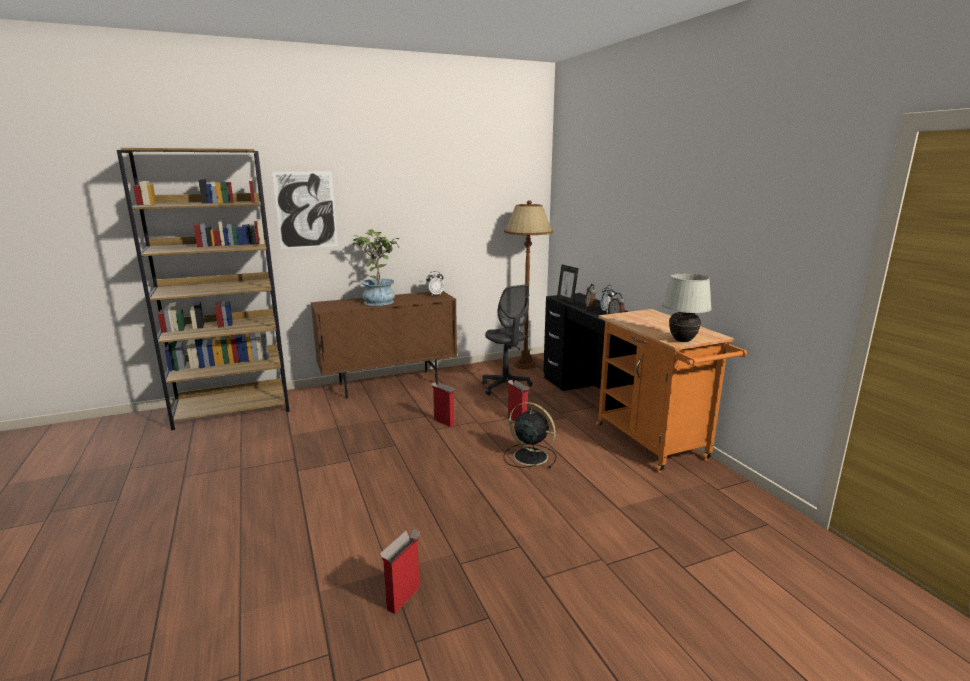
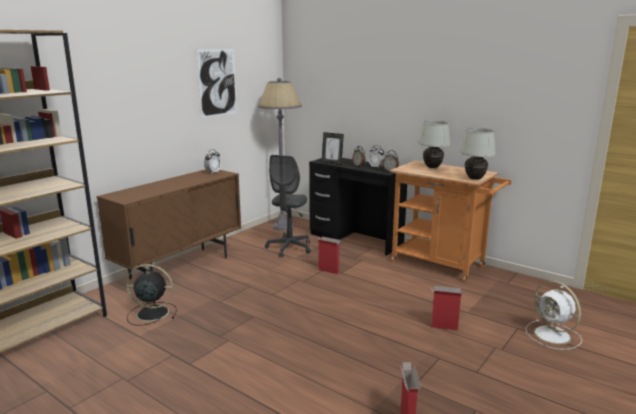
camera: 30 degrees left, 0 degrees up
picture [272,172,338,249] -> picture moved to [197,49,237,118]
potted plant [353,229,399,306] -> none
cardboard box [431,382,455,427] -> cardboard box moved to [430,286,464,330]
grey office chair [482,284,533,395] -> grey office chair turned 75 degrees clockwise [265,155,311,257]
brown floor lamp [504,201,553,369] -> grey floor lamp [258,78,302,230]
black fan [504,402,556,468] -> black fan moved to [126,264,177,325]
none -> white table lamp [418,121,451,168]
none -> white fan [525,281,582,350]

